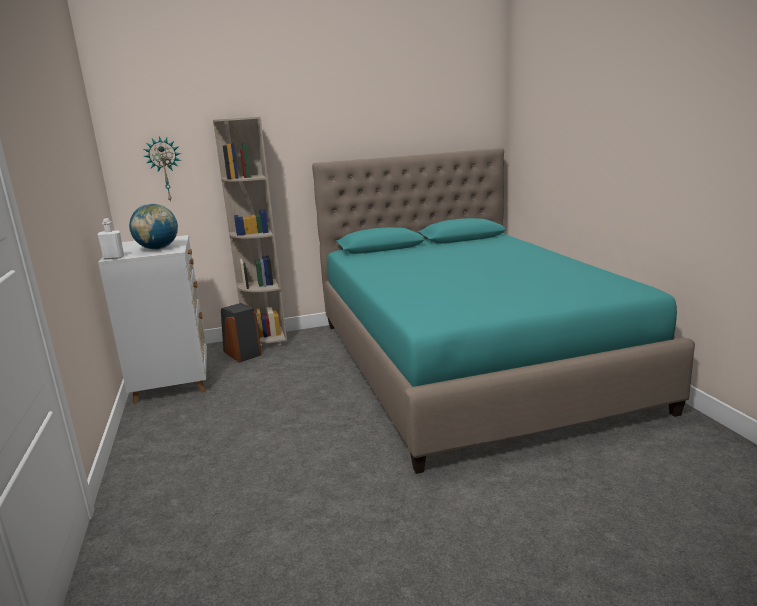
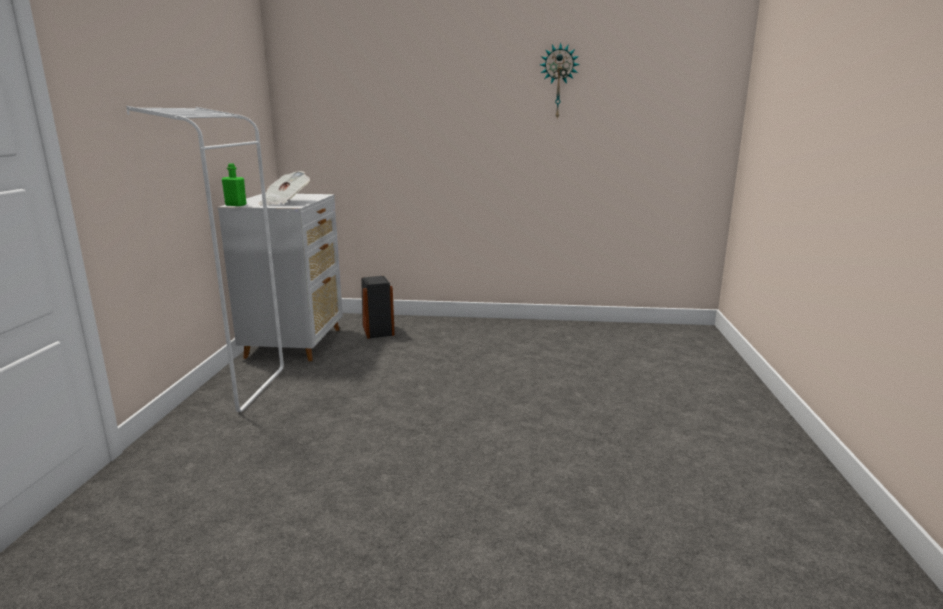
camera: 20 degrees right, 0 degrees up
white bottle [97,218,124,259] -> green bottle [222,163,247,206]
globe [129,204,178,250] -> newspaper [258,171,310,205]
wall clock [143,136,181,203] -> wall clock moved to [540,43,580,118]
beige bookcase [213,117,287,346] -> none
turquoise bed [312,148,695,474] -> none
none -> white clothes rack [126,106,284,412]

